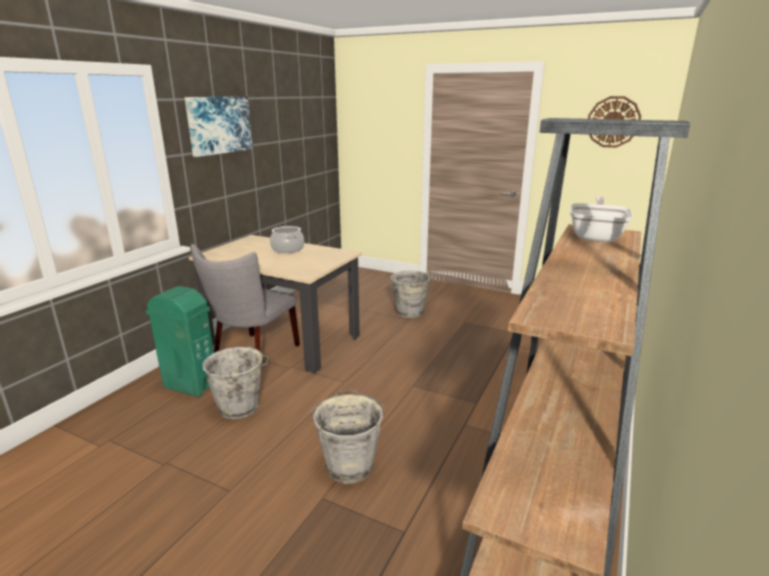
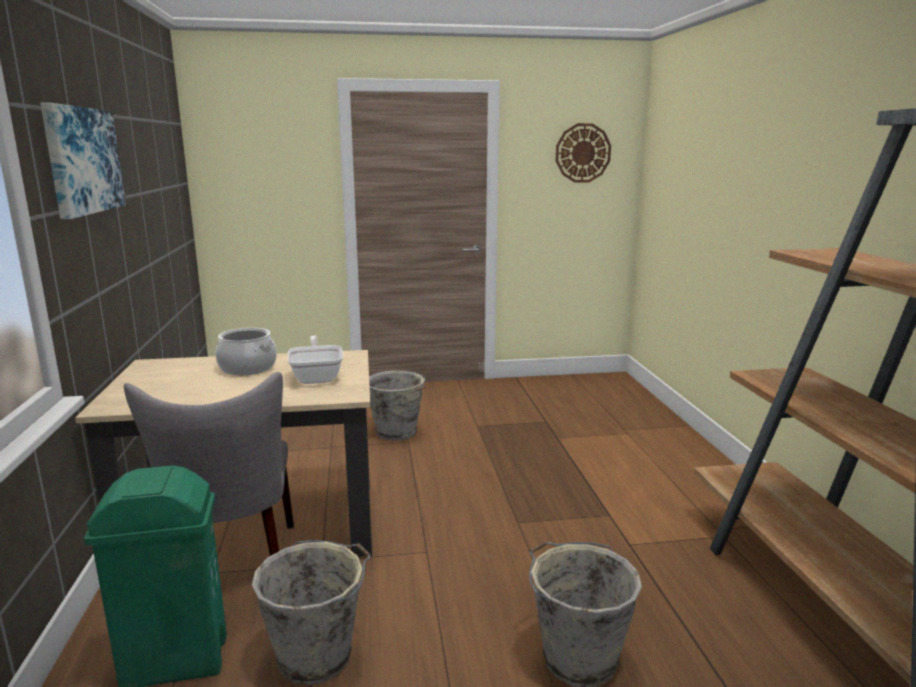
camera: 35 degrees left, 5 degrees down
frying pan [570,196,633,242] -> frying pan moved to [288,335,344,384]

